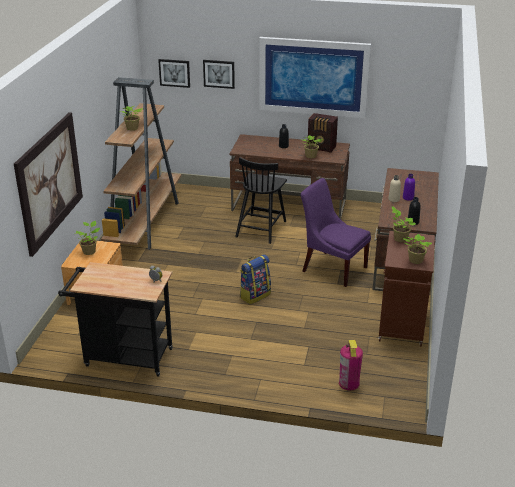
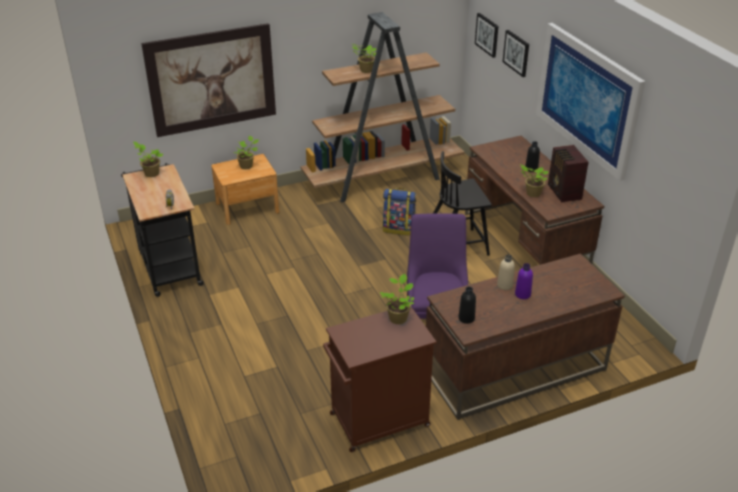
camera: 55 degrees right, 5 degrees up
backpack [240,254,271,304] -> backpack moved to [383,188,416,236]
fire extinguisher [339,340,363,391] -> none
potted plant [403,234,432,264] -> potted plant moved to [133,142,164,177]

